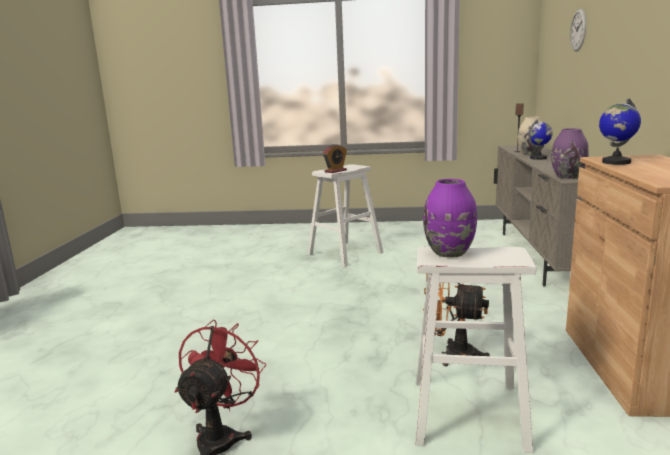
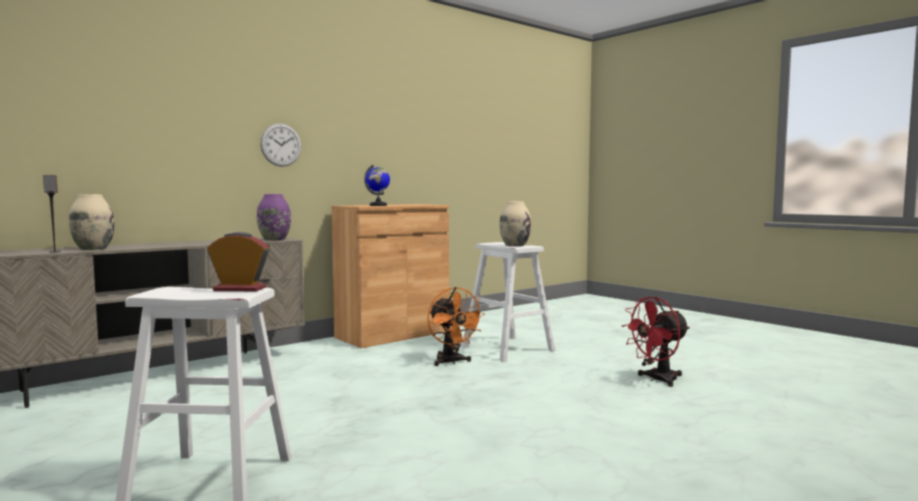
camera: 135 degrees left, 10 degrees down
purple vase [423,179,477,258] -> beige vase [500,201,531,247]
globe [528,120,553,160] -> none
wall clock [570,9,586,52] -> wall clock moved to [260,123,301,167]

